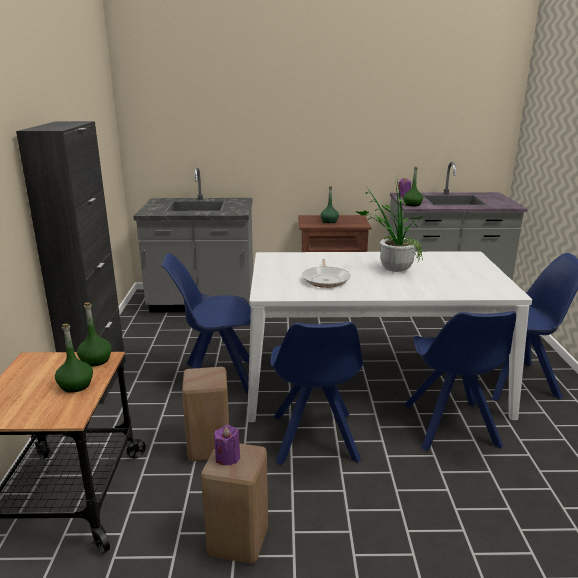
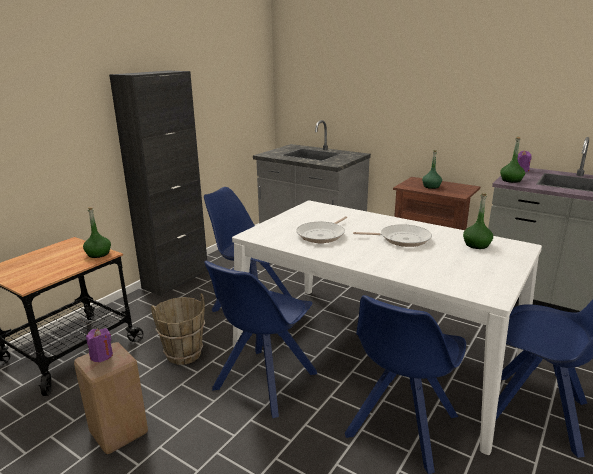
camera: 35 degrees right, 0 degrees up
green bottle [55,324,93,393] -> green bottle moved to [463,193,493,249]
beige stool [182,367,229,462] -> brown bucket [151,293,205,365]
potted plant [357,181,424,272] -> frying pan [353,224,432,247]

